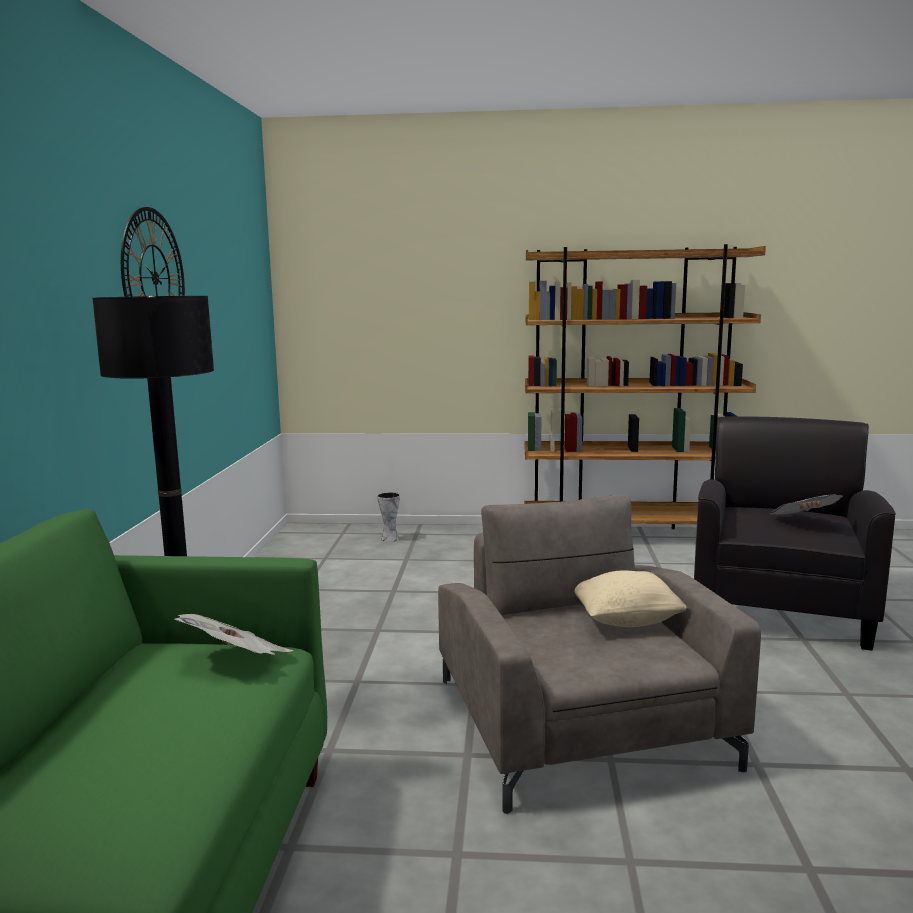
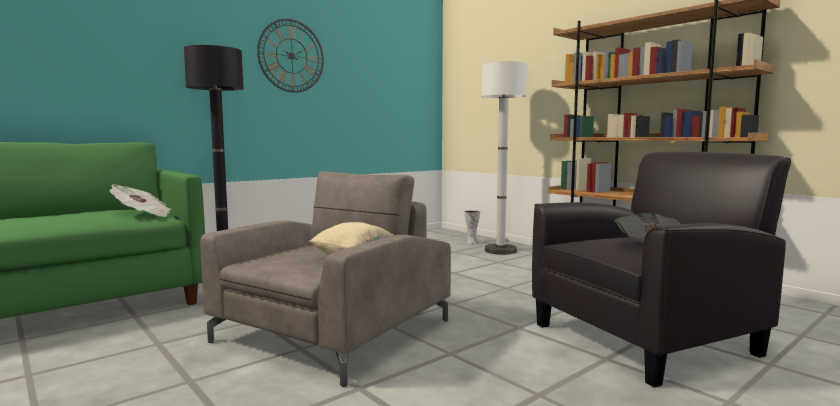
camera: 45 degrees right, 5 degrees down
none -> white floor lamp [481,61,527,255]

